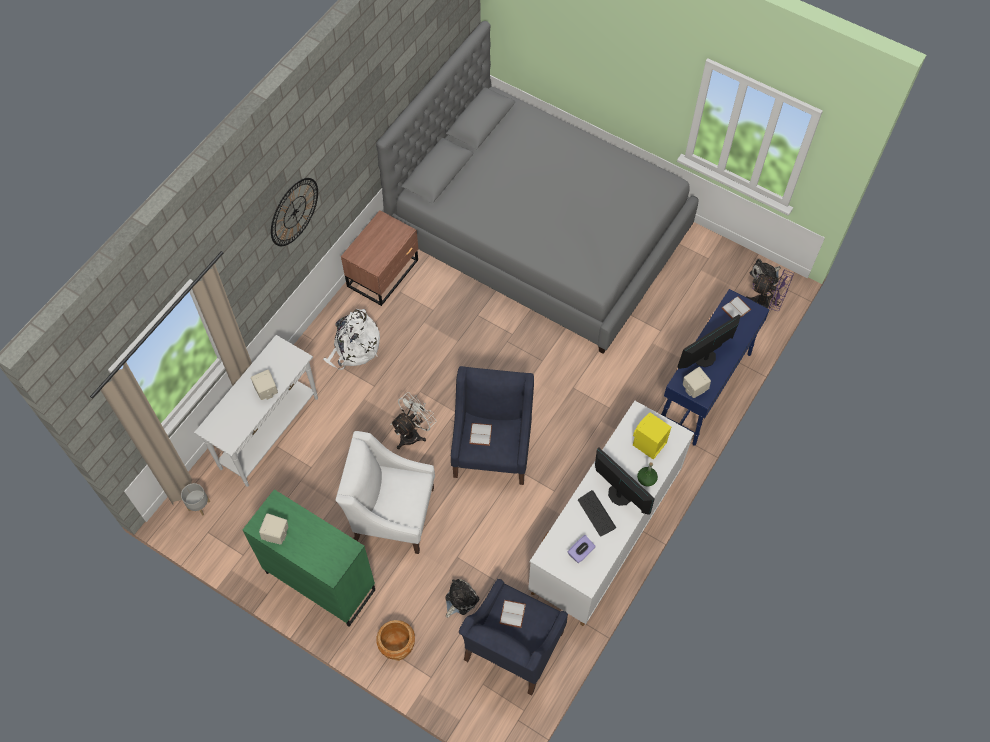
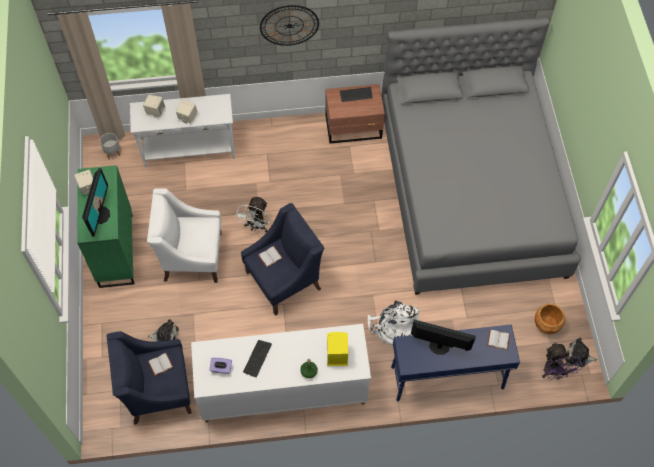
camera: 50 degrees right, 0 degrees up
white backpack [323,309,380,370] -> white backpack moved to [368,301,419,345]
white armchair [335,431,435,554] -> white armchair turned 60 degrees counterclockwise [147,188,222,283]
brown planter [376,620,415,661] -> brown planter moved to [535,303,565,334]
white fan [391,392,436,449] -> white fan turned 105 degrees clockwise [235,196,271,232]
monitor [595,447,655,515] -> monitor moved to [82,168,110,237]
beige speaker [683,367,711,398] -> beige speaker moved to [143,95,165,118]
none -> keyboard [340,87,373,102]

